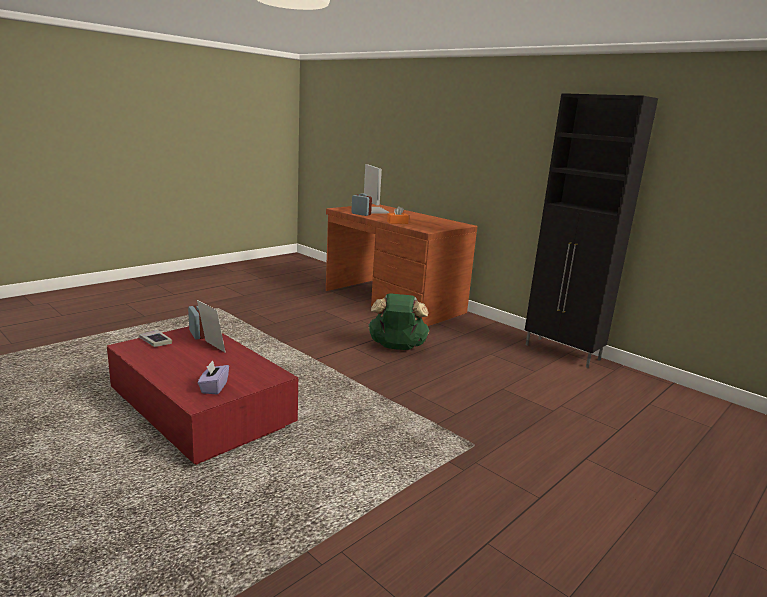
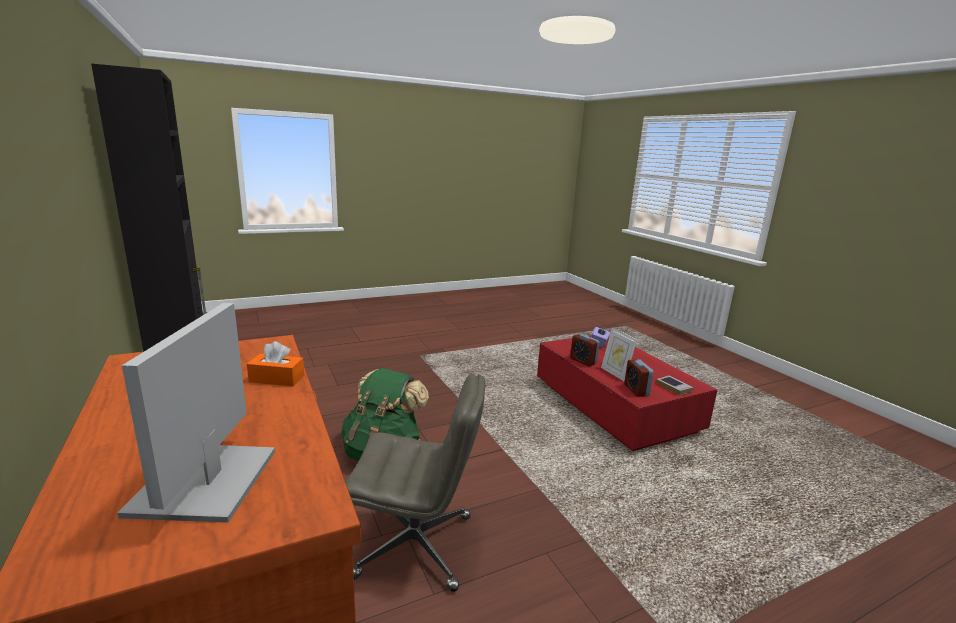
camera: 160 degrees left, 0 degrees up
alarm clock [351,193,372,216] -> alarm clock moved to [570,334,600,366]
none -> grey office chair [346,374,485,592]

